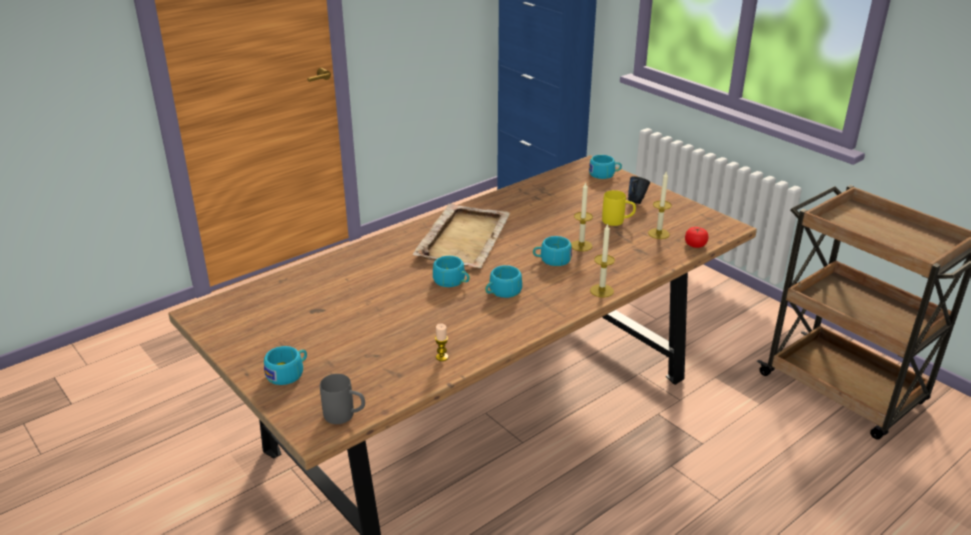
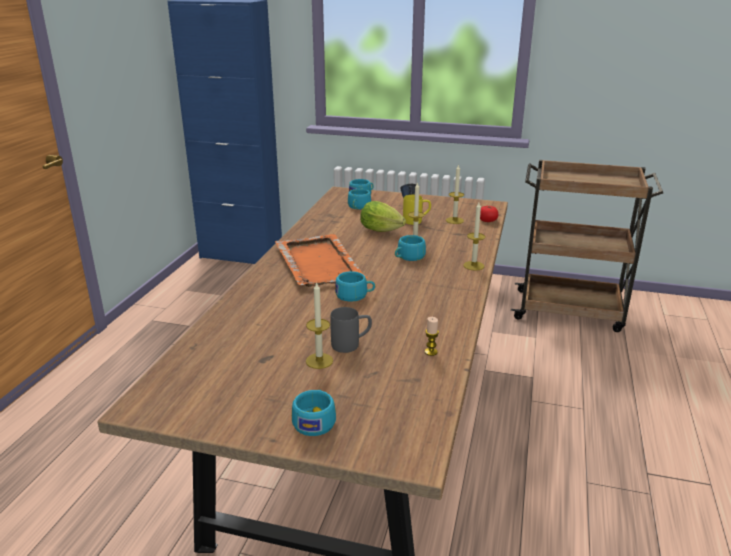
camera: 35 degrees left, 5 degrees down
grey mug [320,374,365,424] -> grey mug moved to [330,307,372,353]
beige tray [413,204,510,268] -> orange tray [275,234,368,287]
turquoise cup [485,265,522,298] -> turquoise cup moved to [348,189,371,209]
none -> candle [306,281,333,369]
none -> lettuce [360,201,406,232]

